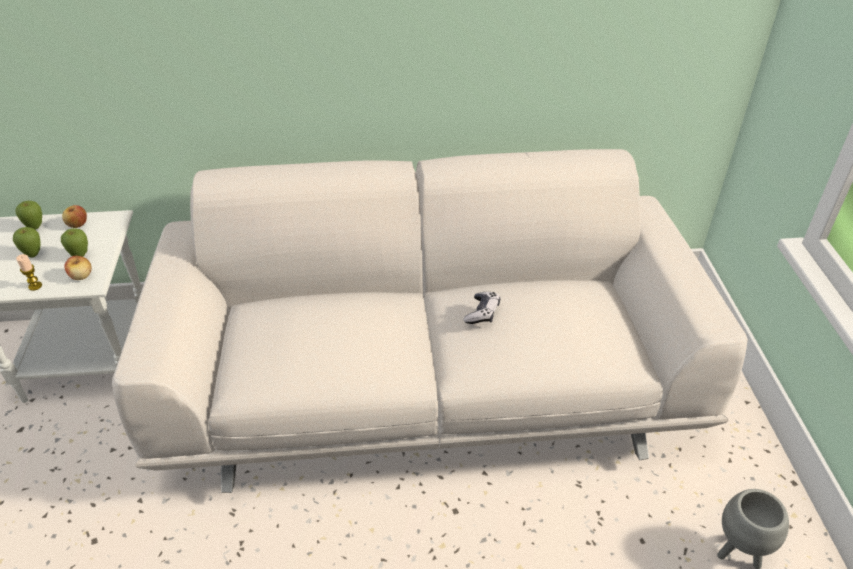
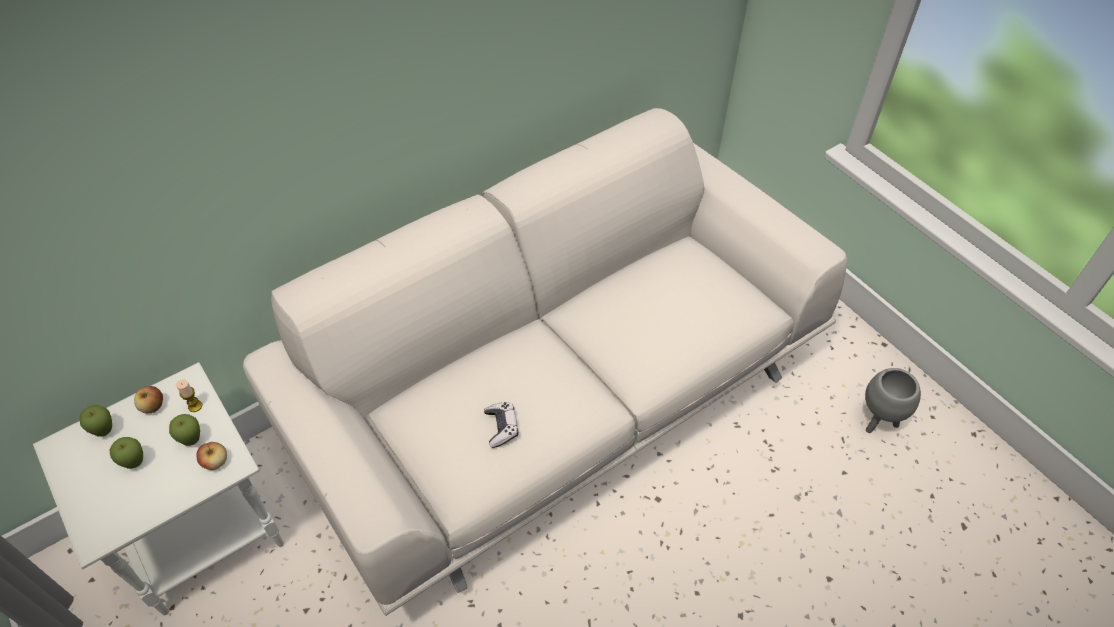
camera: 30 degrees left, 10 degrees up
candle [16,254,42,291] -> candle moved to [176,379,202,412]
game controller [464,292,500,324] -> game controller moved to [484,402,518,448]

